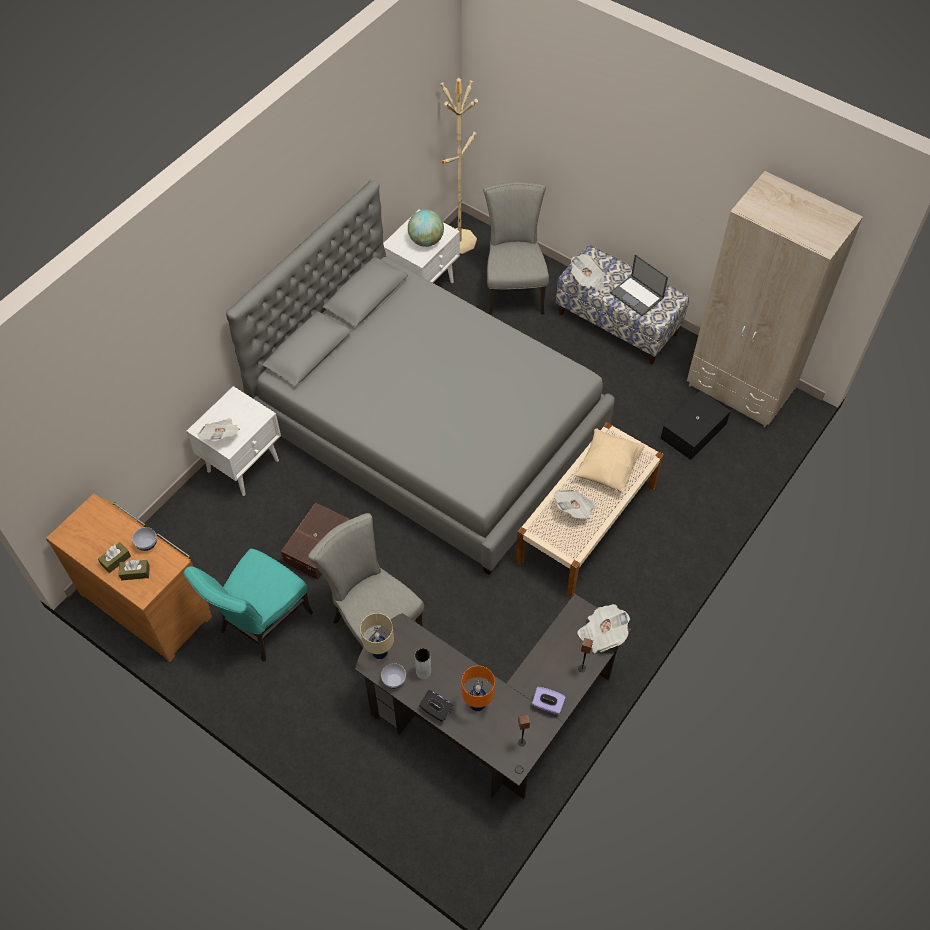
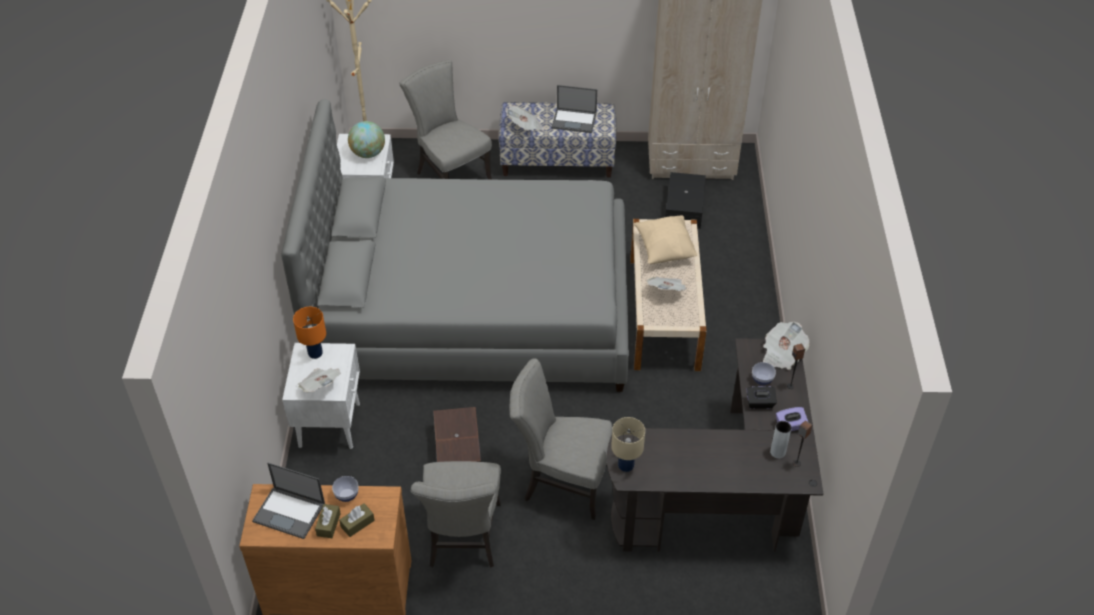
camera: 35 degrees left, 10 degrees down
turquoise chair [184,548,313,662] -> grey chair [411,461,501,568]
bowl [381,663,406,689] -> bowl moved to [752,362,776,385]
grey vase [415,648,431,679] -> grey vase moved to [770,421,792,458]
black tissue box [419,690,453,722] -> black tissue box moved to [746,386,777,409]
orange table lamp [462,666,495,711] -> orange table lamp moved to [293,307,326,359]
none -> laptop [252,463,325,539]

